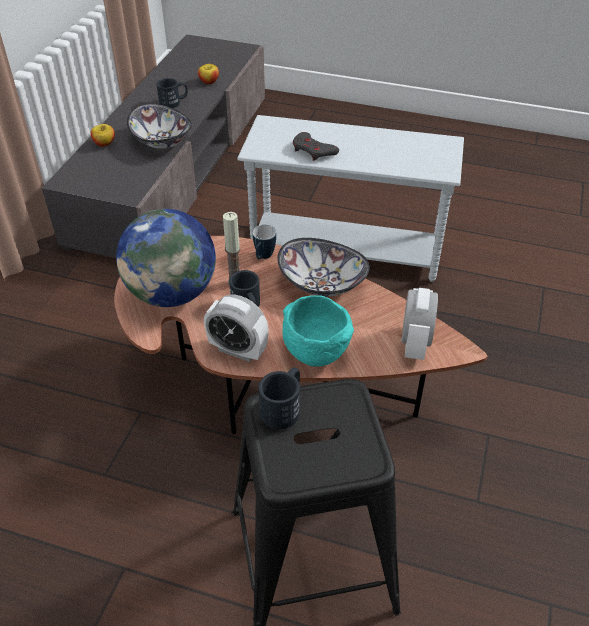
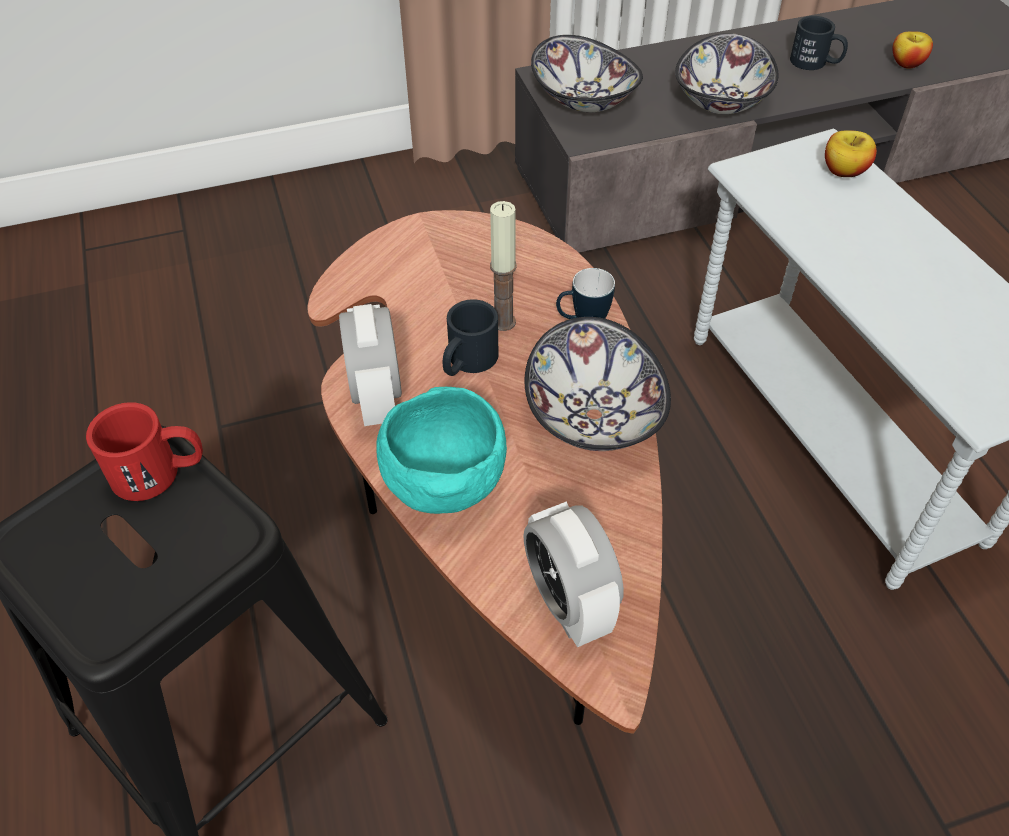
camera: 55 degrees right, 5 degrees up
apple [90,124,115,147] -> apple moved to [825,130,877,177]
globe [116,209,216,307] -> none
black mug [259,367,300,429] -> red mug [86,402,203,501]
grey game controller [293,132,339,161] -> none
alarm clock [402,288,438,360] -> alarm clock turned 90 degrees clockwise [523,501,624,647]
none -> bowl [531,35,643,112]

